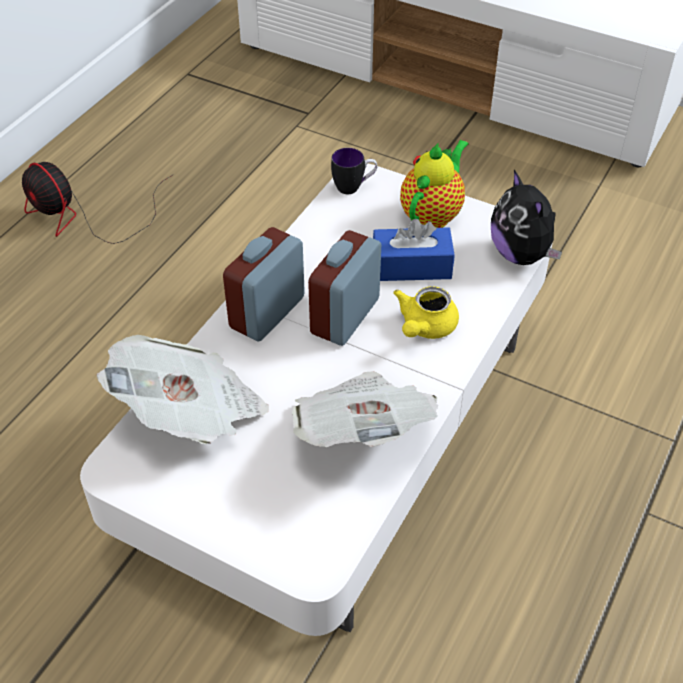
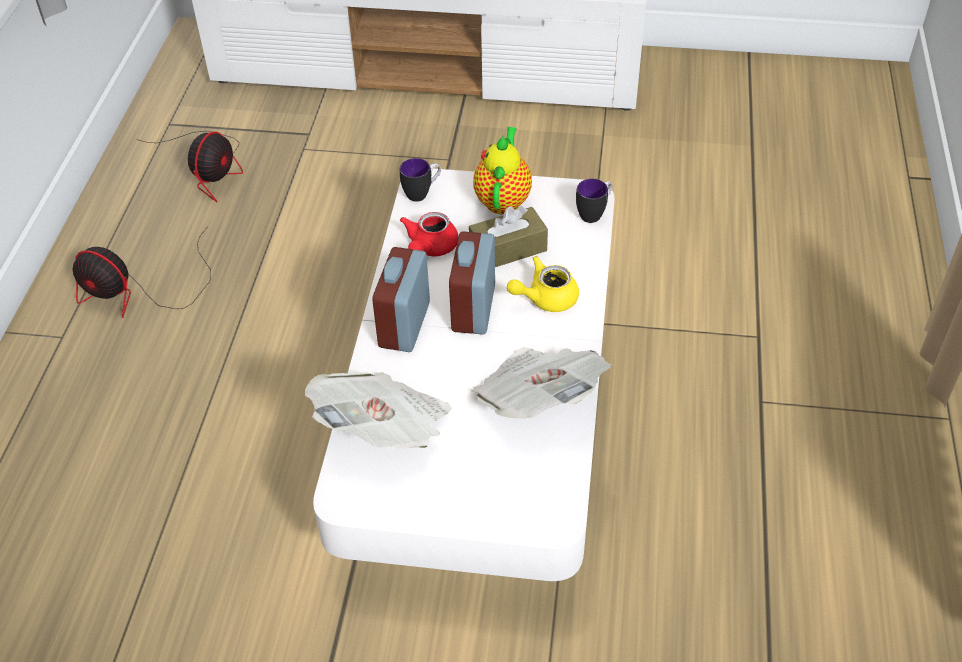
camera: 20 degrees left, 0 degrees up
blue tissue box [373,219,454,281] -> brown tissue box [469,206,548,267]
yellow teapot [393,286,459,339] -> yellow teapot turned 60 degrees clockwise [507,256,579,312]
plush toy [491,170,562,265] -> mug [576,179,613,223]
none -> fan [136,131,243,202]
none -> red teapot [400,212,458,256]

